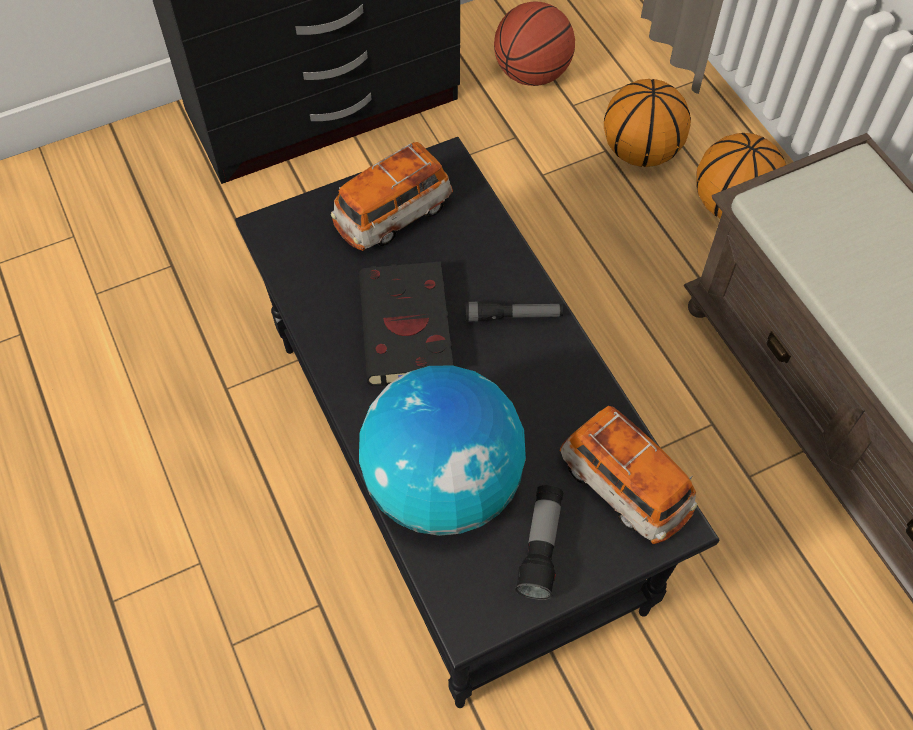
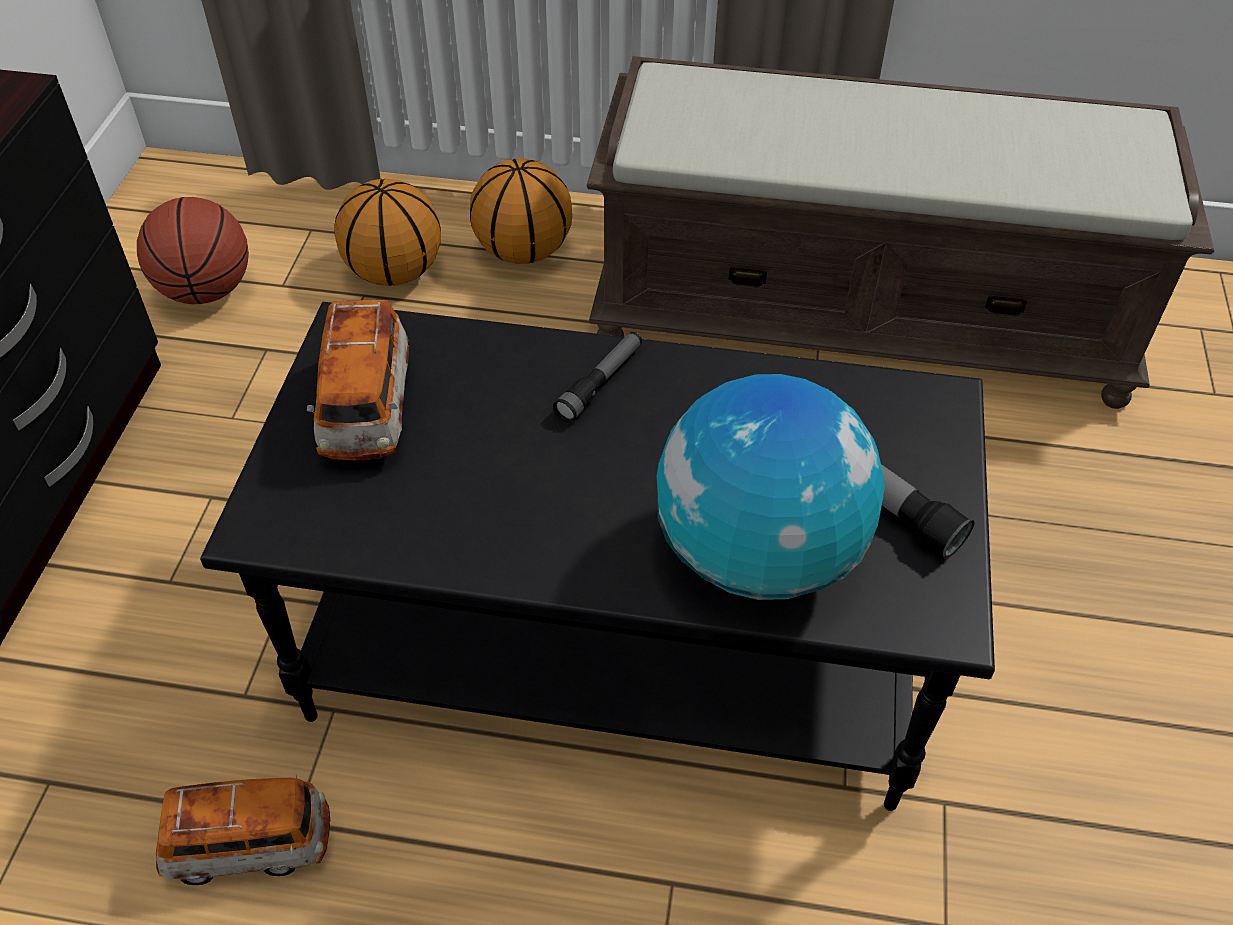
camera: 55 degrees left, 10 degrees down
black book [359,261,453,386] -> none
toy car [560,406,697,544] -> toy car moved to [156,774,331,885]

